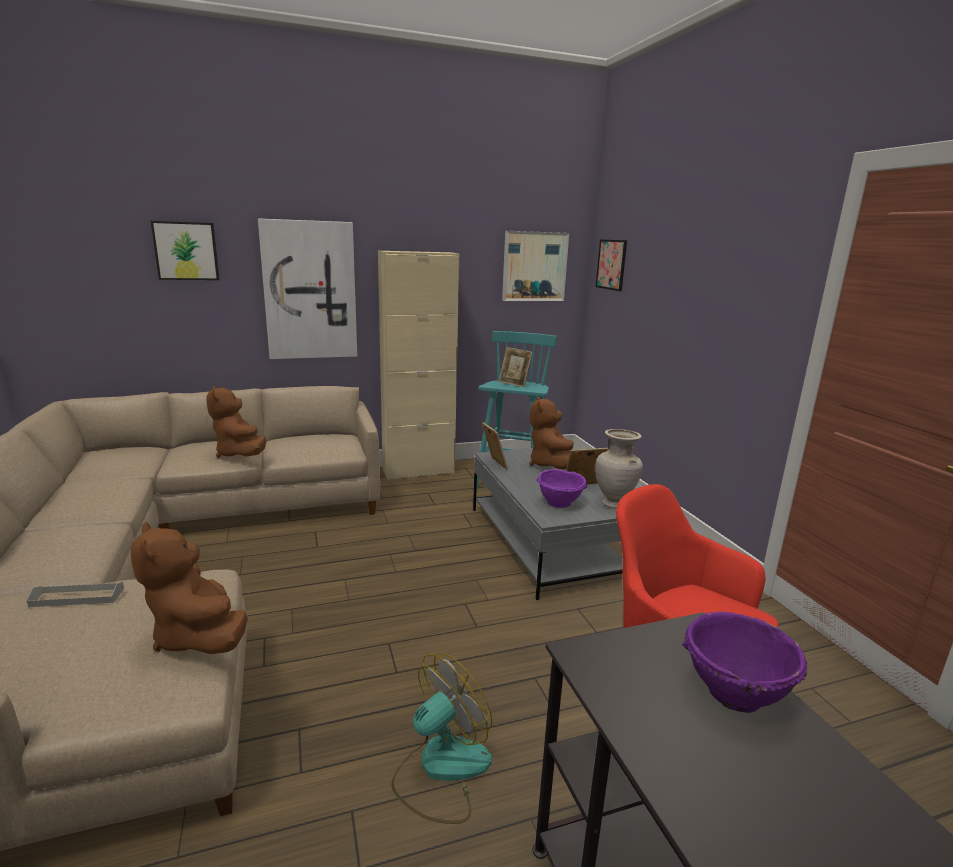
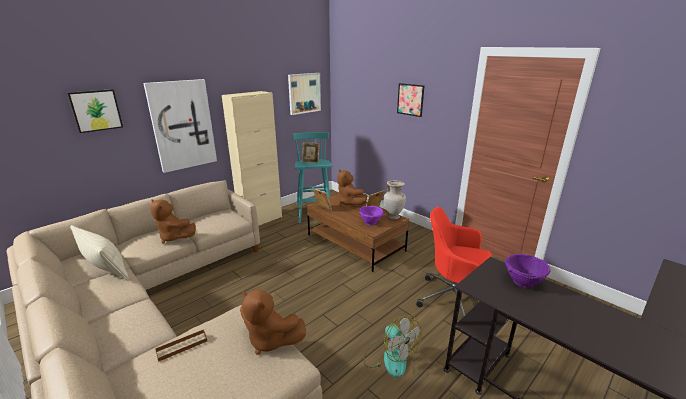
camera: 25 degrees left, 5 degrees up
grey tray [27,582,124,607] -> brown tray [155,329,207,362]
fan [391,653,492,824] -> fan turned 120 degrees clockwise [364,315,422,378]
grey coffee table [473,448,623,600] -> brown coffee table [307,193,409,272]
picture [595,240,627,291] -> picture moved to [397,83,424,117]
none -> beige pillow [70,225,129,281]

